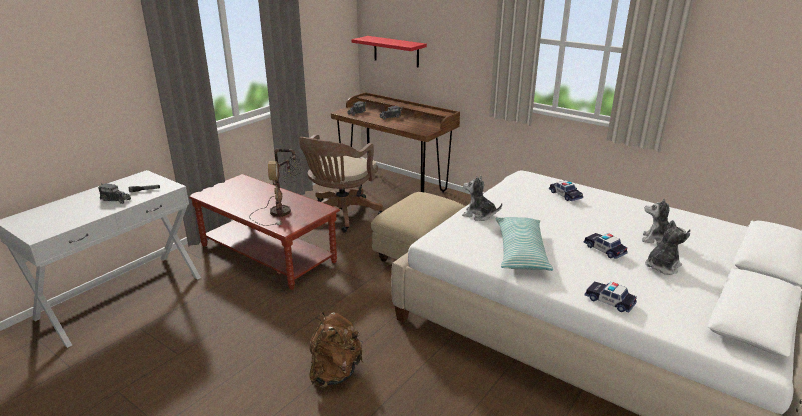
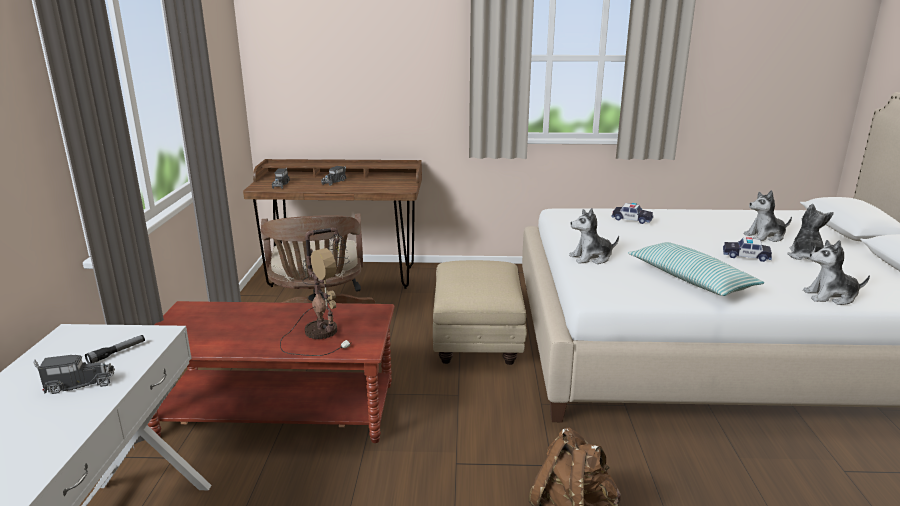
camera: 35 degrees left, 5 degrees down
red shelf [352,36,427,68] -> none
toy car [585,281,637,313] -> plush toy [803,240,870,305]

